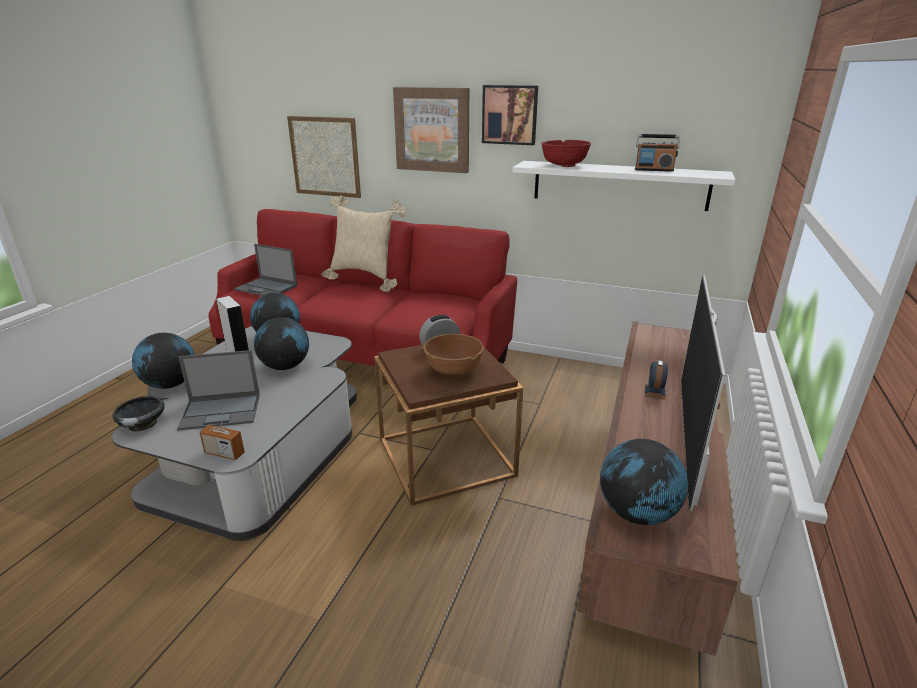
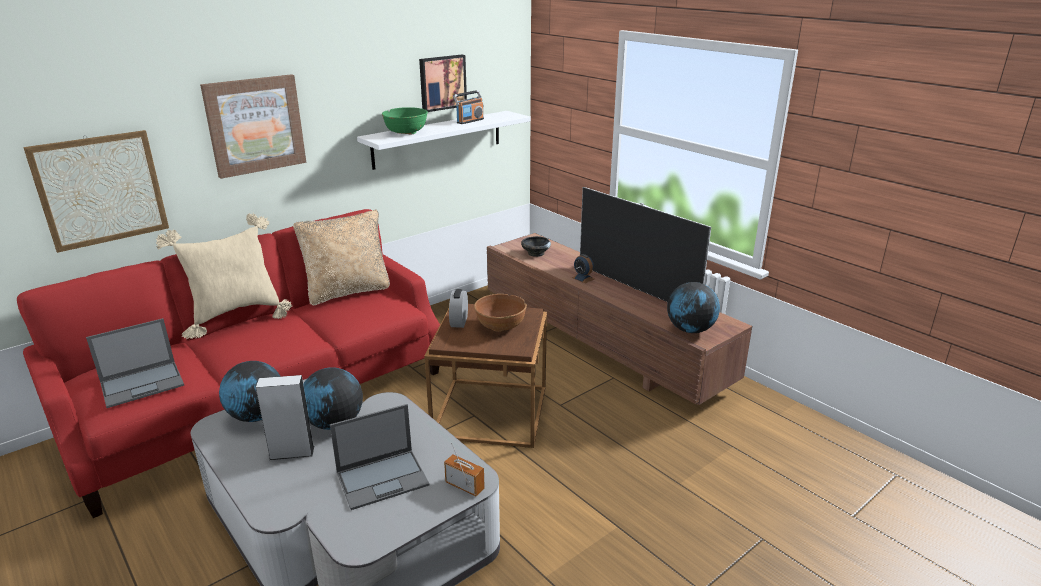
camera: 60 degrees left, 0 degrees up
black bowl [112,396,165,432] -> black bowl moved to [521,236,551,257]
globe [132,333,195,389] -> none
laptop [177,350,260,431] -> laptop turned 45 degrees clockwise [330,404,430,510]
radio [199,404,245,460] -> radio turned 105 degrees counterclockwise [444,443,485,497]
picture [482,85,538,145] -> picture moved to [419,54,467,112]
red bowl [541,140,591,167] -> green bowl [382,107,428,134]
none -> beige pillow [293,209,390,306]

